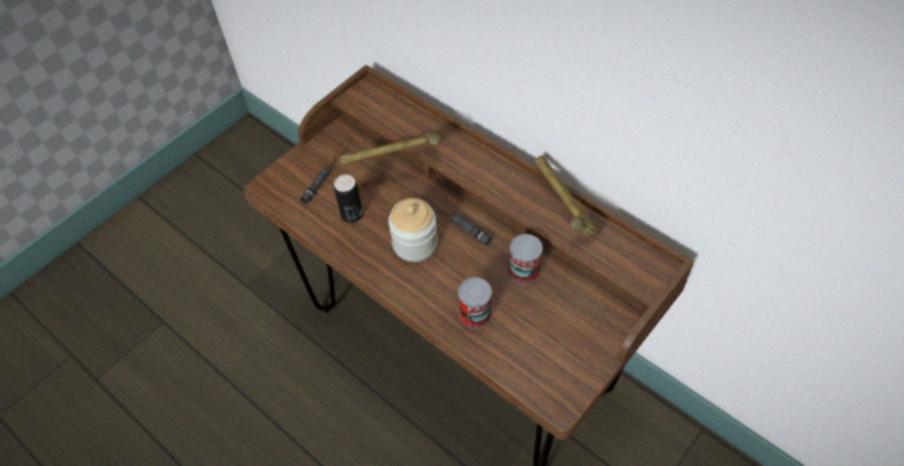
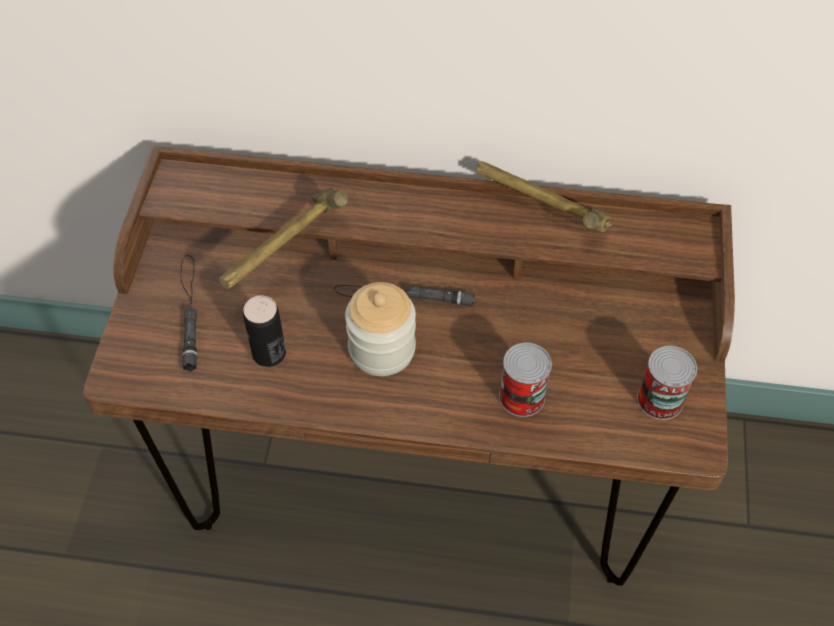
camera: 35 degrees left, 0 degrees up
can [509,234,543,285] -> can moved to [637,346,697,420]

